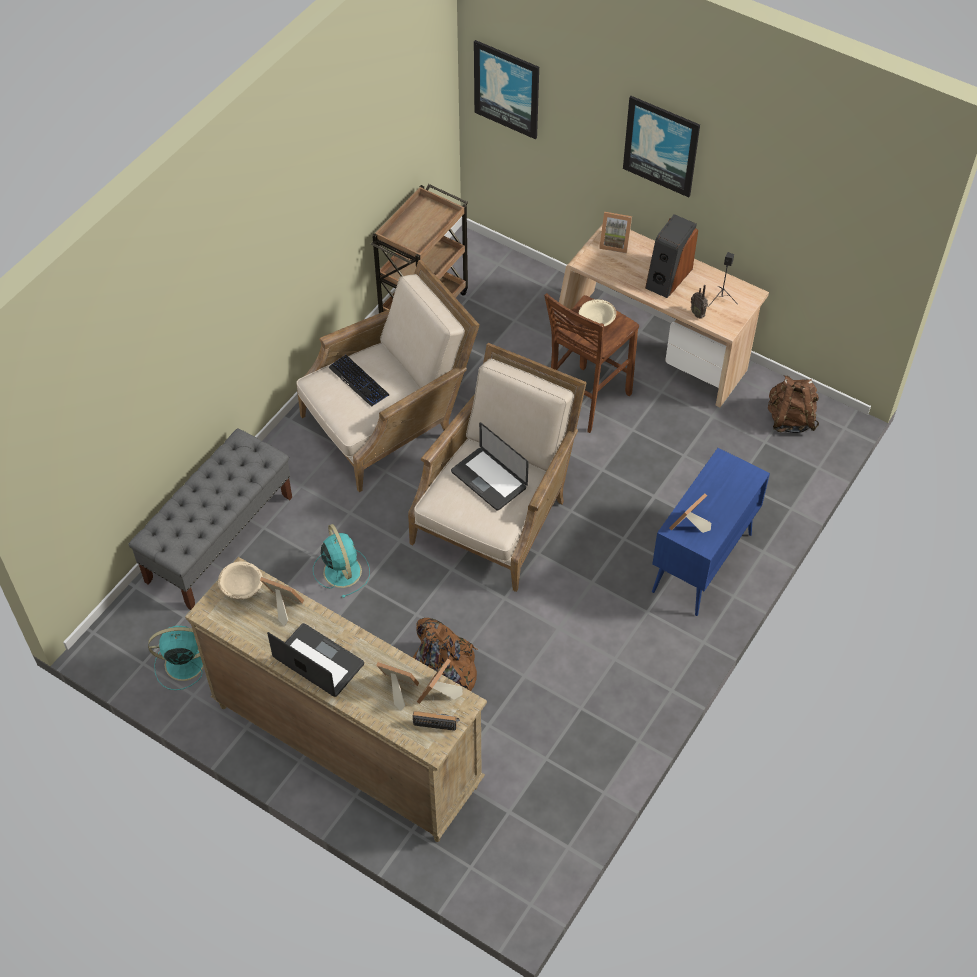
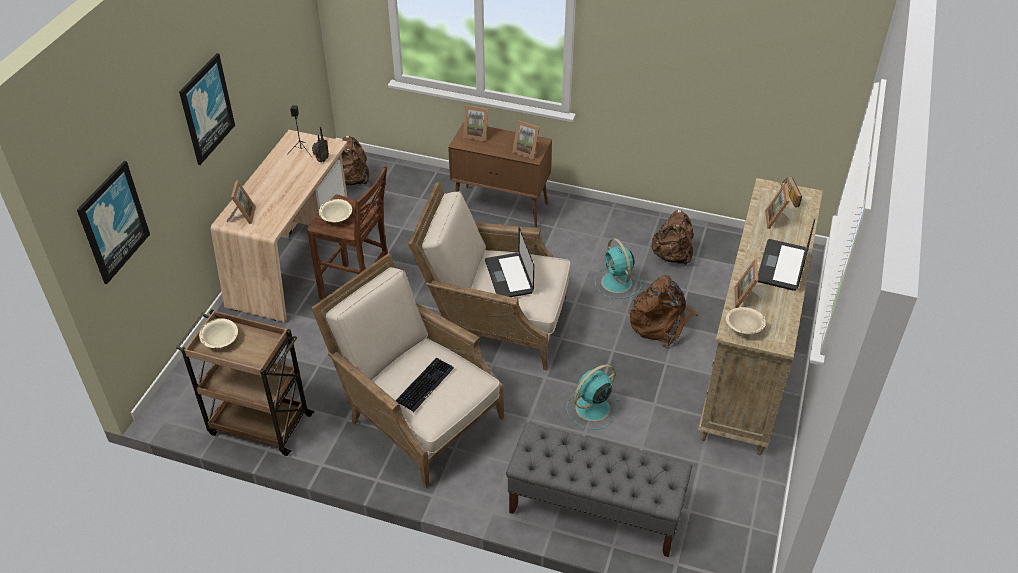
camera: 105 degrees left, 10 degrees down
turquoise fan [148,626,204,690] -> turquoise fan moved to [594,238,641,299]
picture frame [416,659,463,704] -> picture frame moved to [463,105,488,141]
laptop [451,422,529,511] -> laptop turned 135 degrees clockwise [485,227,534,297]
speaker [645,214,698,298] -> none
blue cabinet [652,448,770,616] -> brown cabinet [448,122,552,227]
none -> beige bowl [199,318,238,348]
none -> brown backpack [652,210,693,265]

